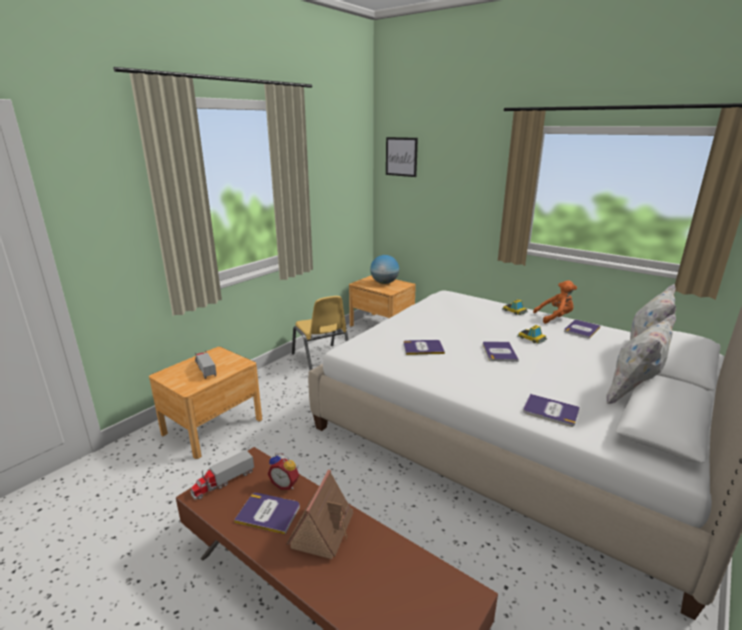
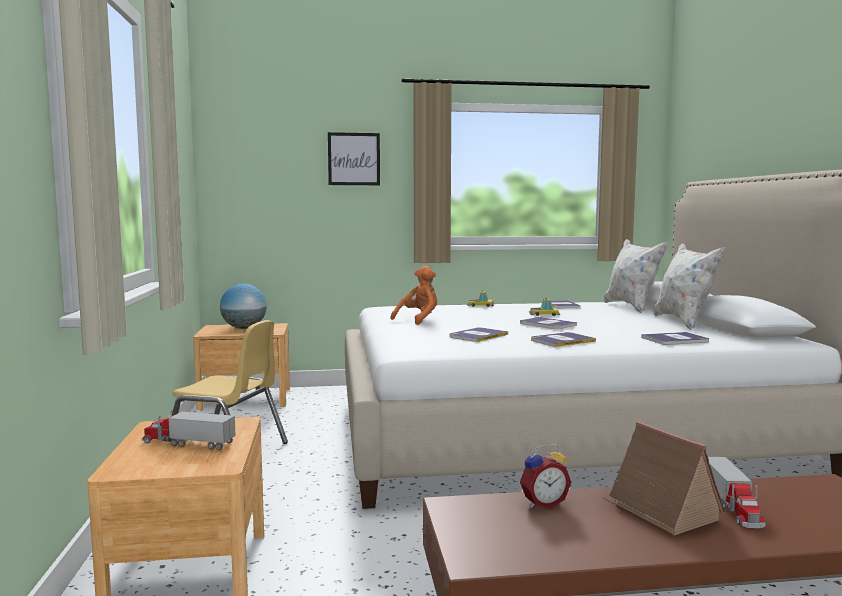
camera: 45 degrees left, 15 degrees down
toy truck [190,450,254,500] -> toy truck moved to [708,457,766,528]
book [234,493,300,534] -> book moved to [531,332,596,347]
picture [386,137,418,177] -> picture moved to [328,132,380,185]
orange plush toy [533,280,577,324] -> orange plush toy moved to [391,266,437,325]

